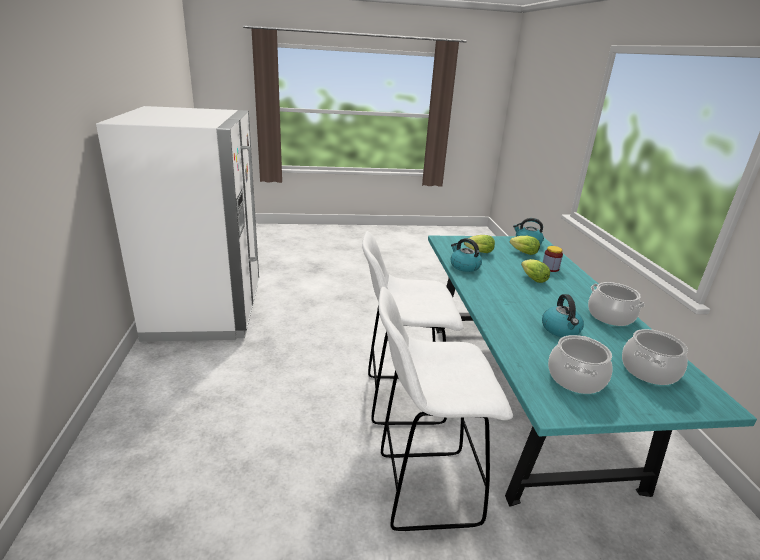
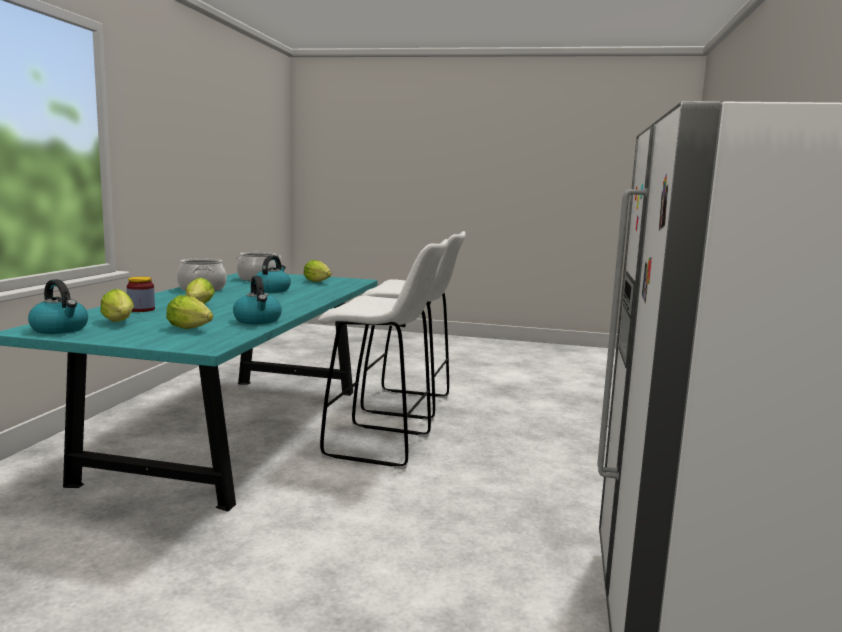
camera: 160 degrees left, 15 degrees down
cooking pot [548,335,613,394] -> lettuce [304,260,332,282]

